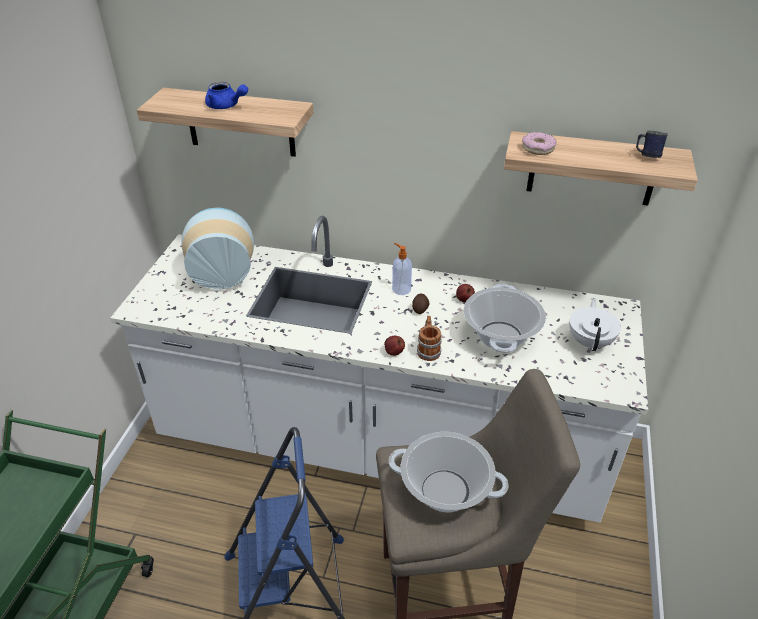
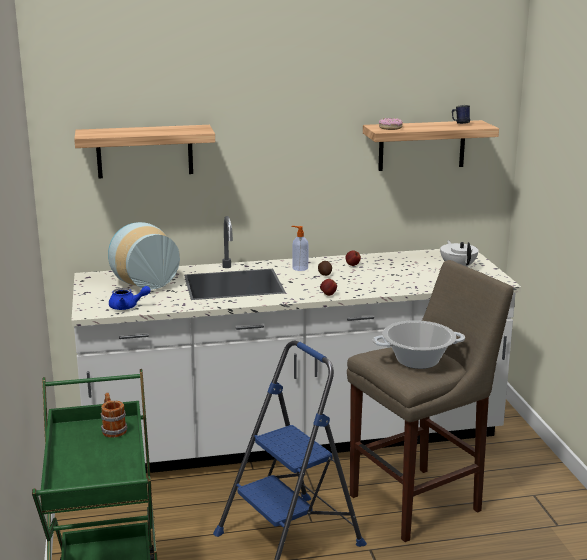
camera: 25 degrees left, 20 degrees down
blue teapot [205,82,248,109] -> blue teapot moved to [109,286,151,310]
mug [417,316,442,361] -> mug moved to [101,393,128,438]
cooking pot [464,284,546,353] -> none

